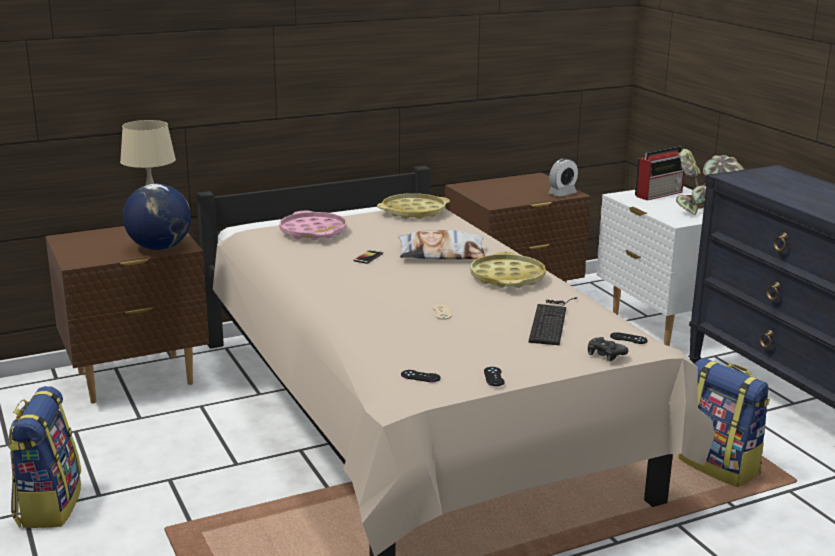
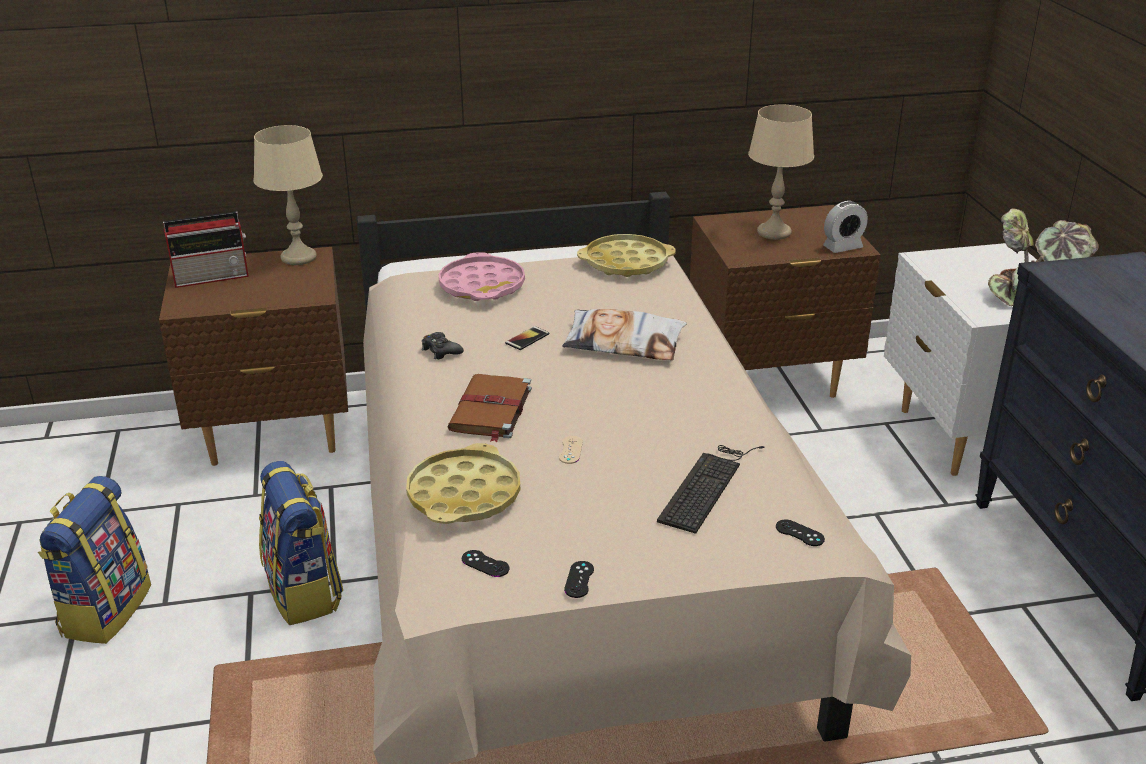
camera: 15 degrees right, 10 degrees up
globe [123,184,191,250] -> none
yellow tray [471,252,546,288] -> yellow tray moved to [406,443,520,524]
black game controller [588,337,628,361] -> black game controller moved to [422,332,464,360]
radio [635,146,684,200] -> radio moved to [163,211,249,288]
backpack [678,358,770,487] -> backpack moved to [259,461,343,625]
none -> brown book [447,374,532,442]
none -> beige table lamp [748,105,814,240]

